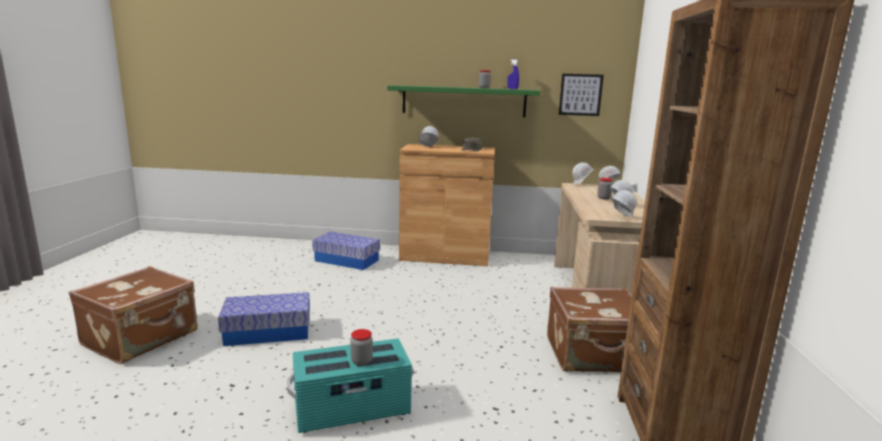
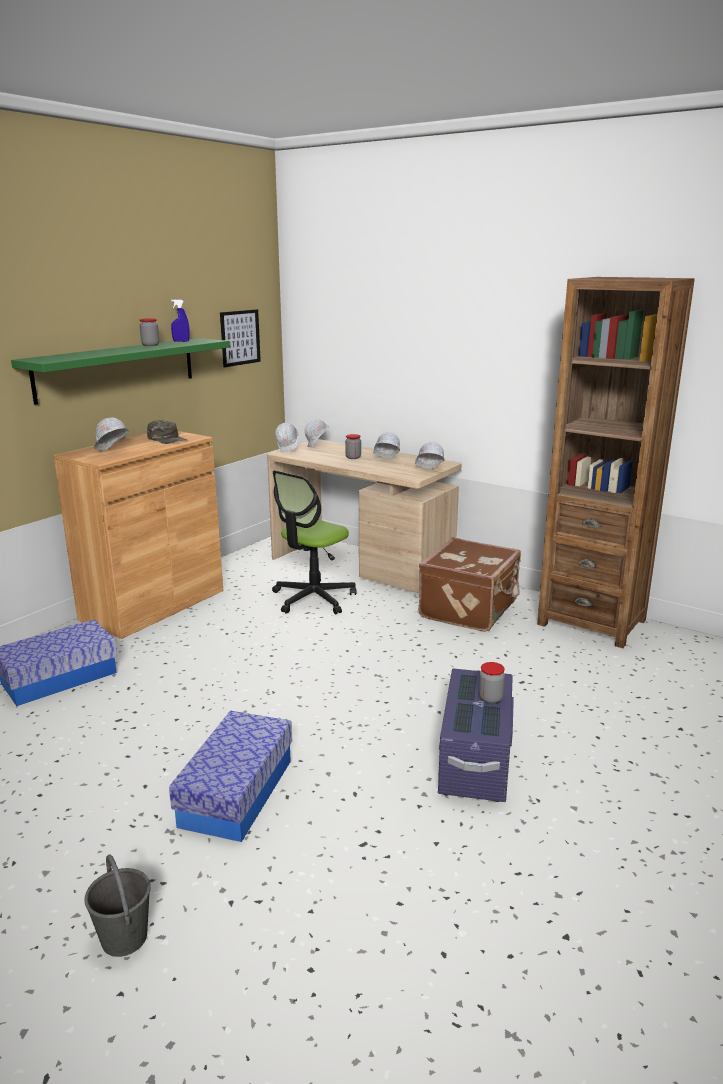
camera: 60 degrees left, 5 degrees up
brown suitcase [69,266,198,364] -> grey bucket [84,854,151,957]
turquoise storage box [287,338,413,433] -> purple storage box [438,669,514,802]
none -> office chair [272,470,357,614]

